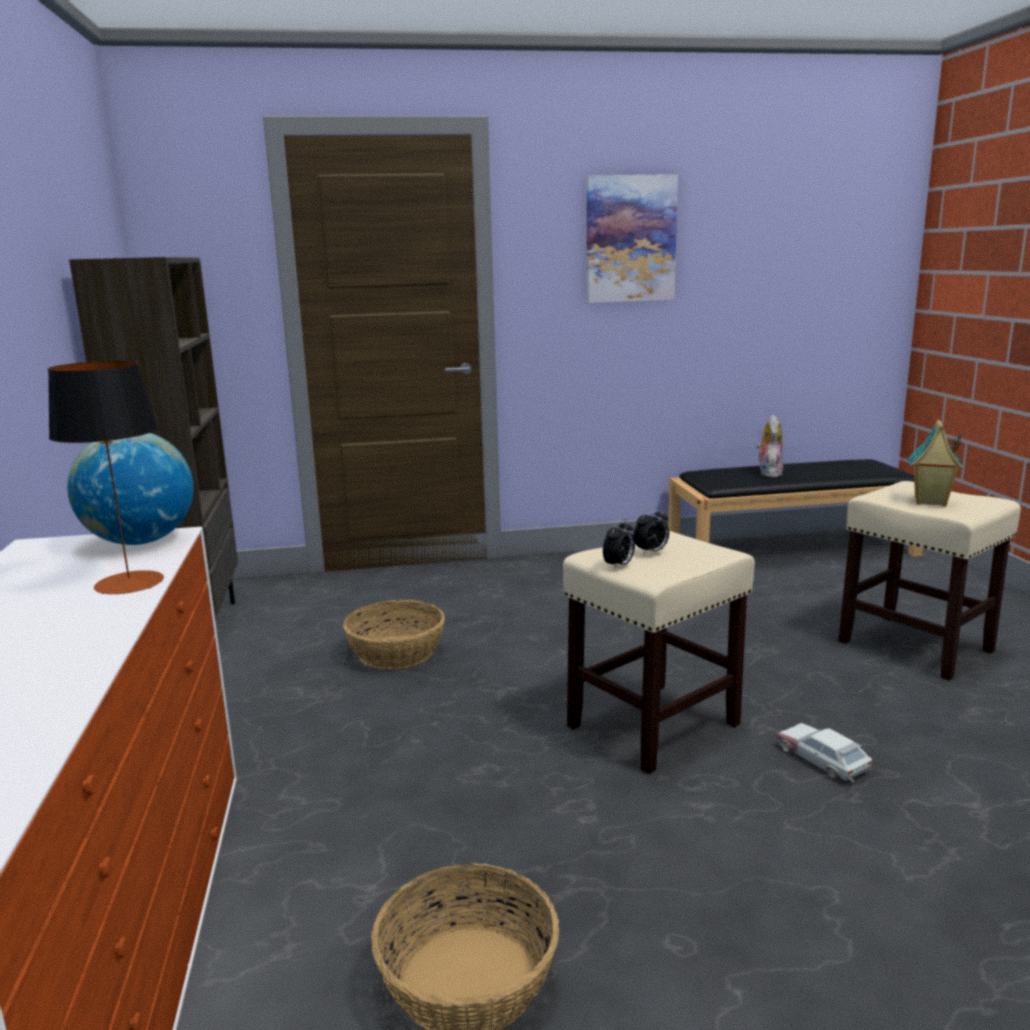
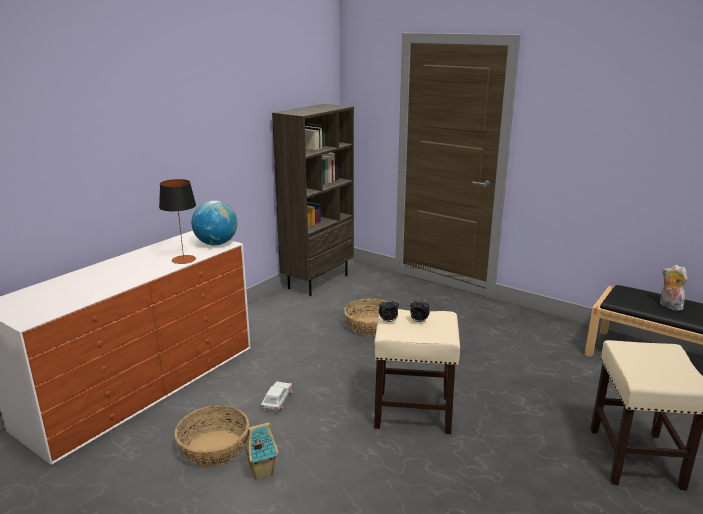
camera: 45 degrees right, 5 degrees up
picture [587,174,678,303] -> none
plush toy [757,415,783,478] -> plush toy turned 90 degrees counterclockwise [660,265,687,311]
toy car [776,723,872,782] -> toy car moved to [261,381,293,412]
toy house [909,420,963,507] -> toy house moved to [242,422,279,480]

